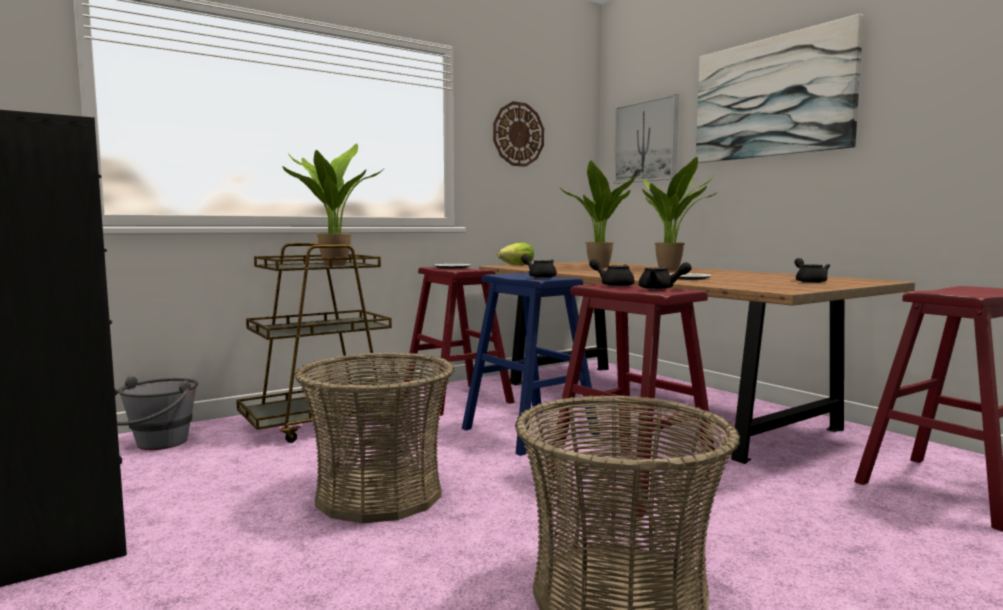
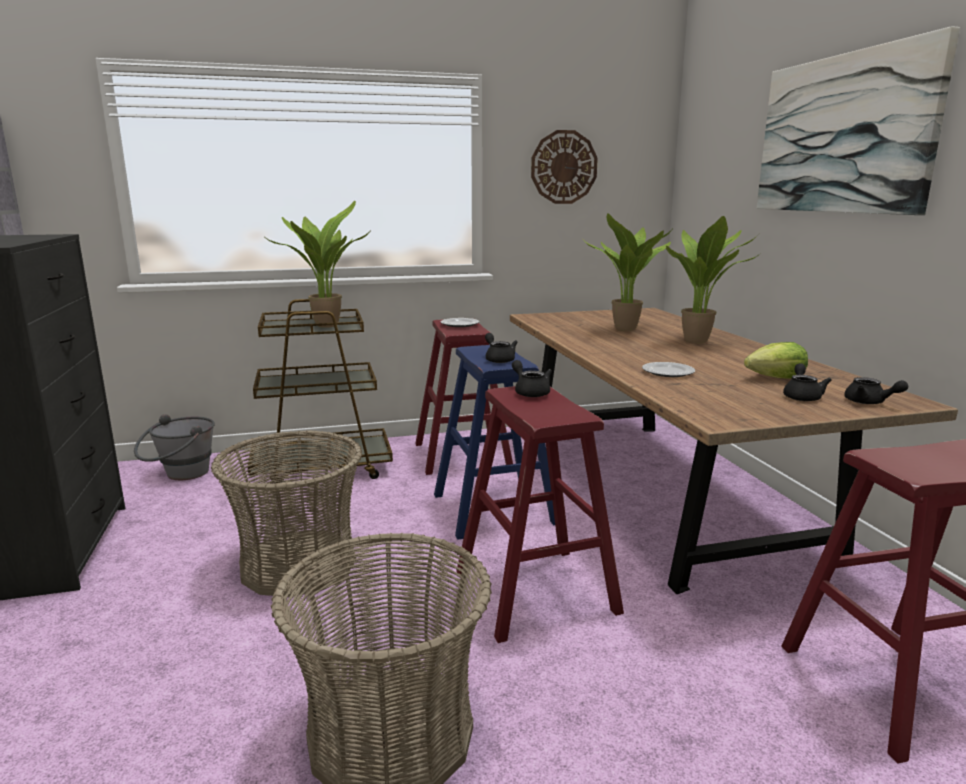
camera: 20 degrees right, 10 degrees up
lettuce [497,242,534,265] -> lettuce moved to [744,342,808,379]
picture [614,94,679,184] -> none
black teapot [639,262,692,289] -> black teapot moved to [844,377,908,404]

